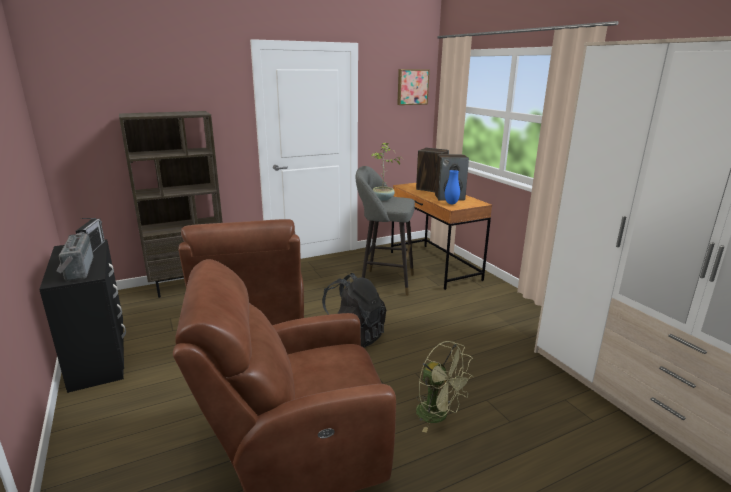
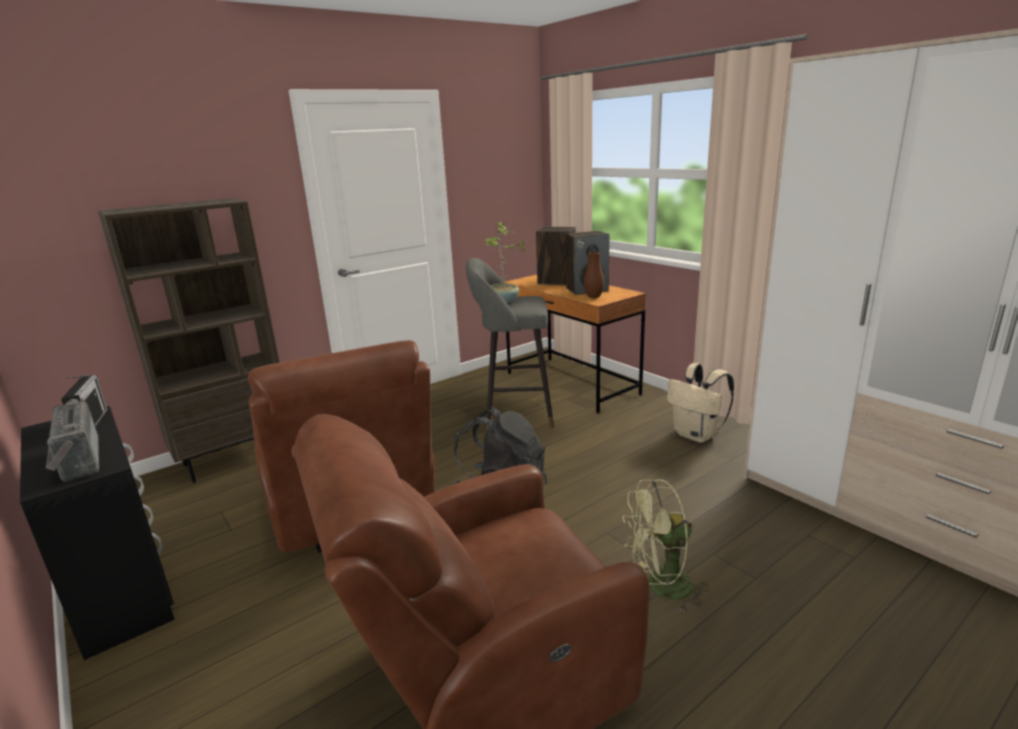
camera: 10 degrees left, 0 degrees up
picture [397,69,430,105] -> none
green fan [416,341,473,433] -> green fan turned 135 degrees clockwise [623,479,709,612]
blue vase [445,170,460,204] -> brown vase [584,252,604,298]
none -> beige backpack [667,363,734,443]

